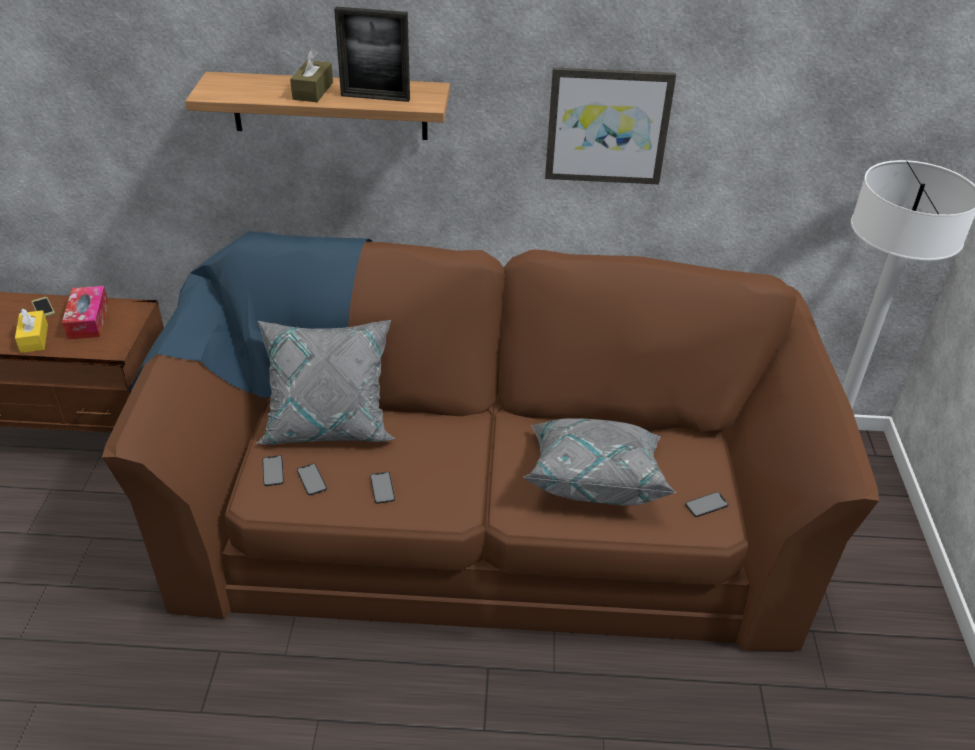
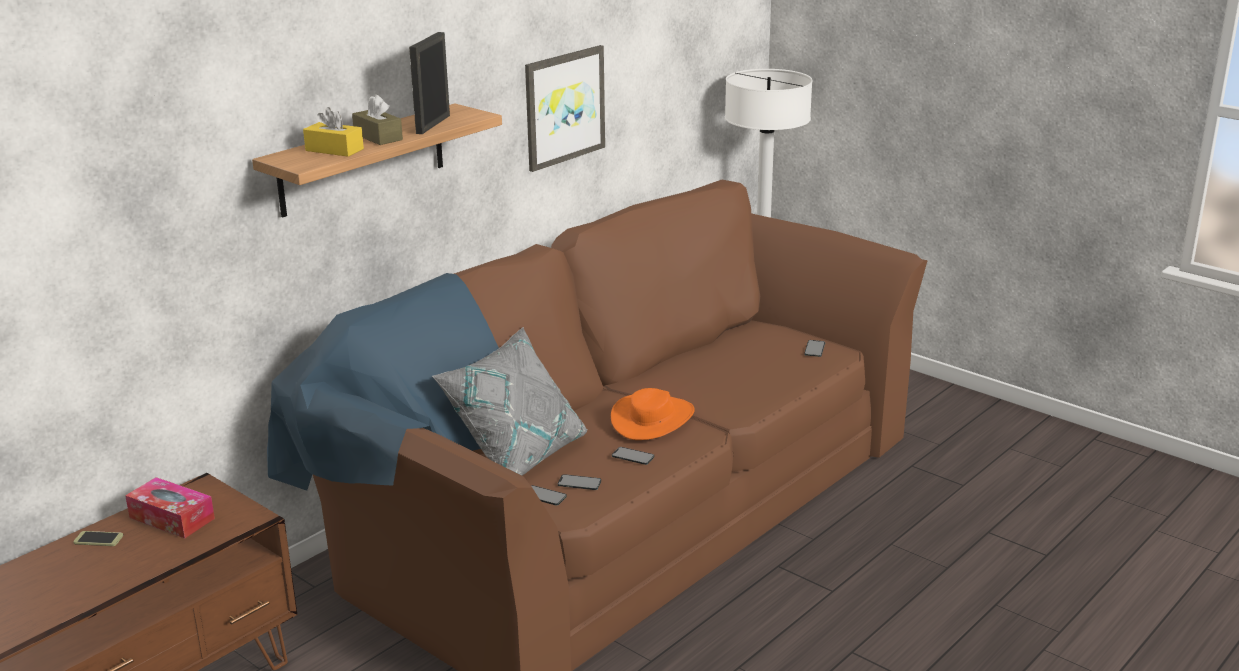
camera: 50 degrees left, 15 degrees down
yellow tissue box [15,309,48,353] -> yellow tissue box moved to [303,107,364,157]
picture frame [334,7,410,102] -> picture frame turned 150 degrees clockwise [409,32,450,134]
grey pillow [524,418,677,505] -> none
none -> orange hat [611,388,695,440]

